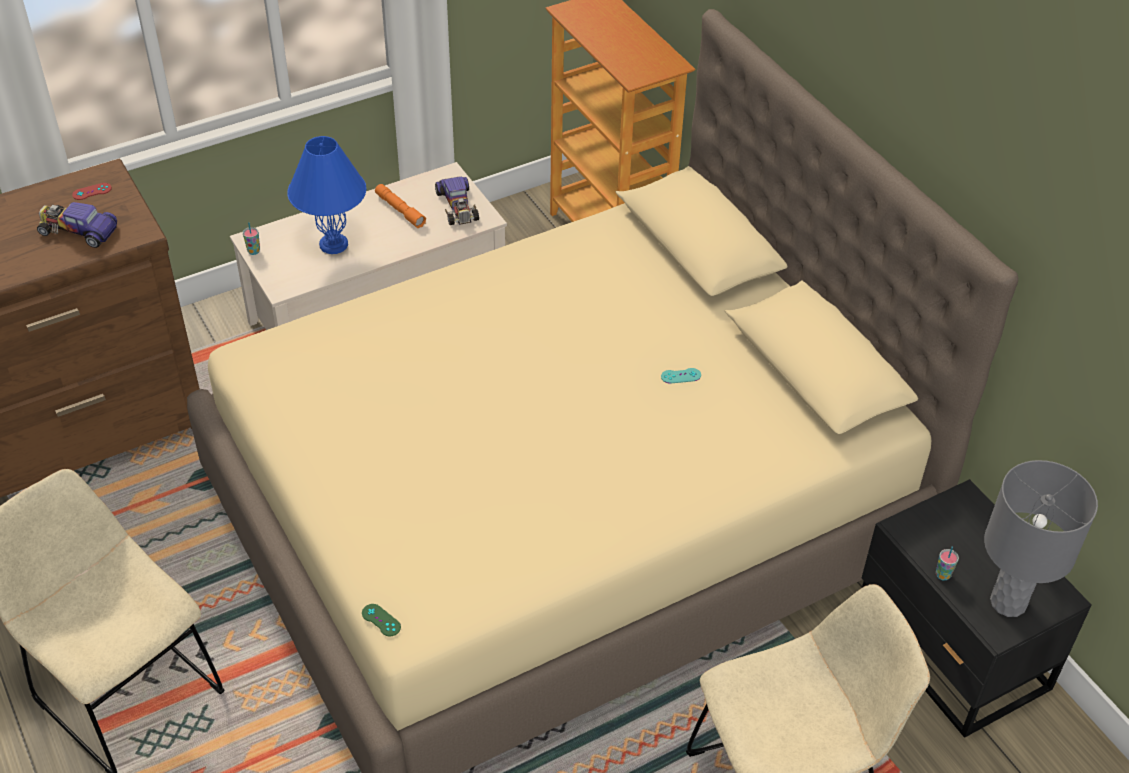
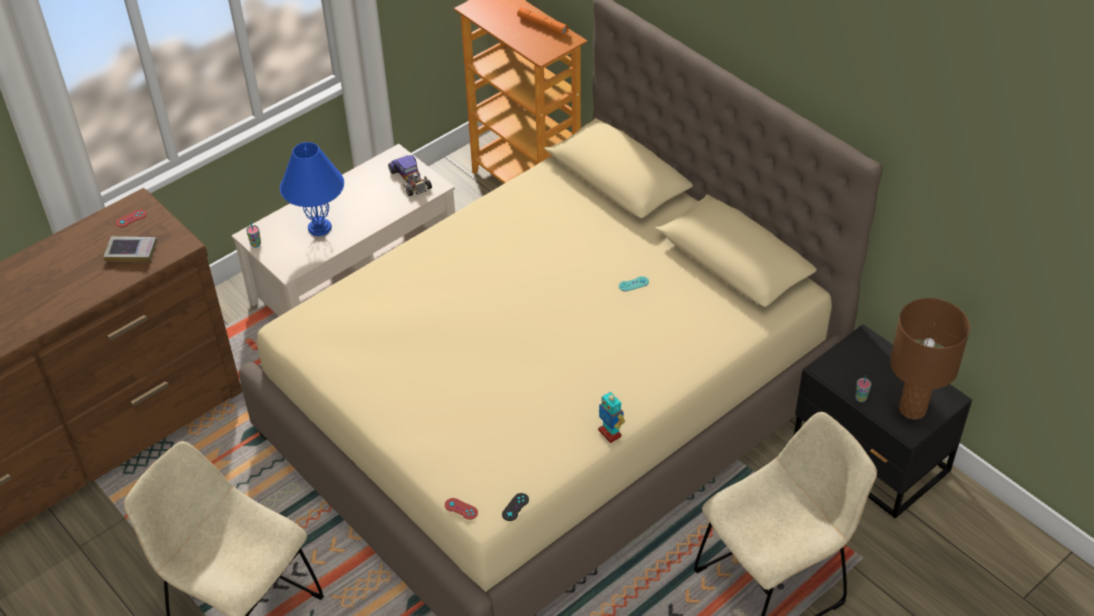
camera: 10 degrees left, 0 degrees up
toy car [37,202,117,248] -> book [104,236,157,262]
green game controller [362,604,401,636] -> red game controller [445,498,478,520]
orange flashlight [375,184,426,228] -> orange flashlight moved to [517,7,569,36]
grey table lamp [984,460,1098,617] -> brown table lamp [890,298,970,420]
none -> black game controller [502,493,529,521]
none -> toy robot [598,392,625,443]

